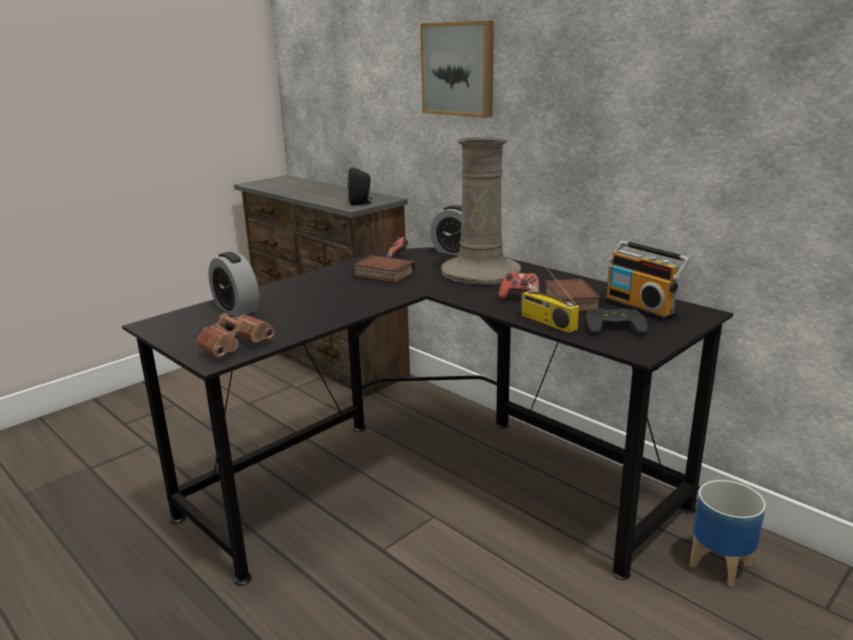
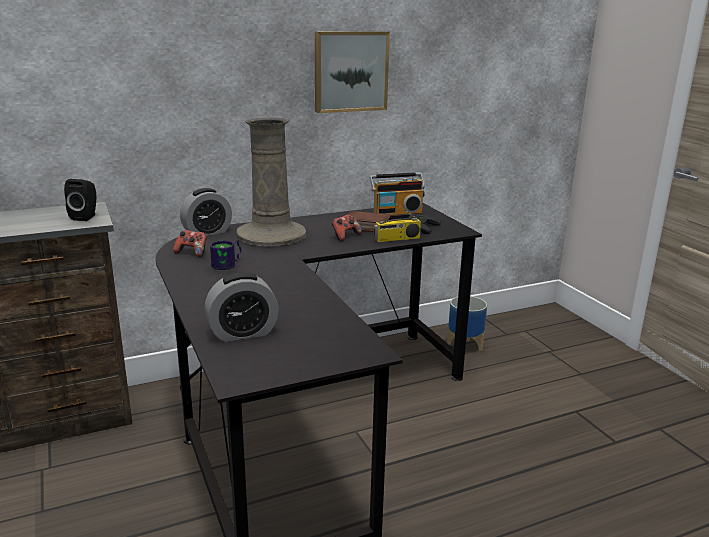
camera: 70 degrees left, 0 degrees up
brown binoculars [197,313,274,357] -> none
book [353,255,415,283] -> mug [210,239,241,270]
picture [420,21,494,118] -> picture moved to [315,31,390,113]

